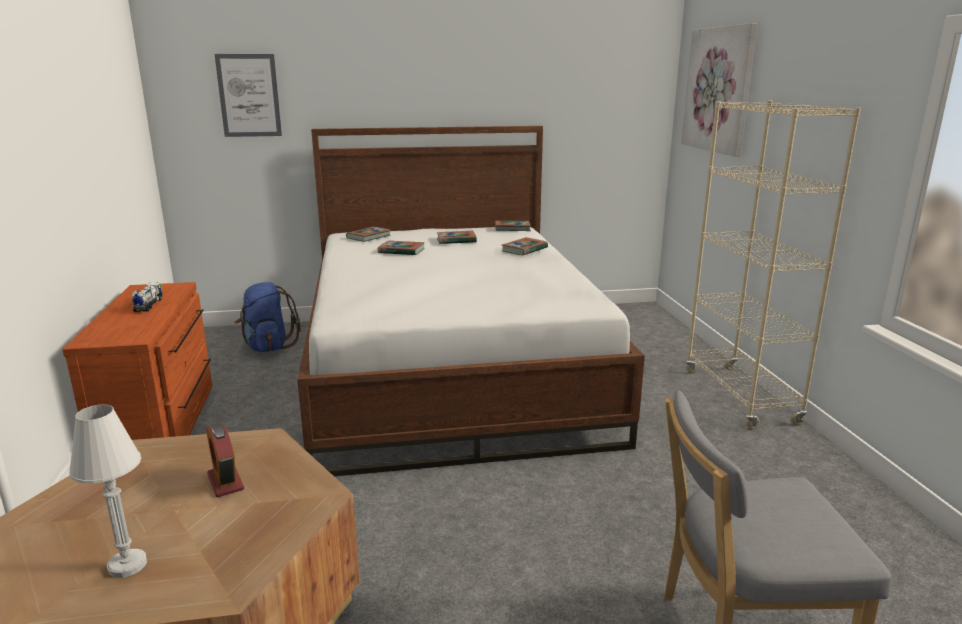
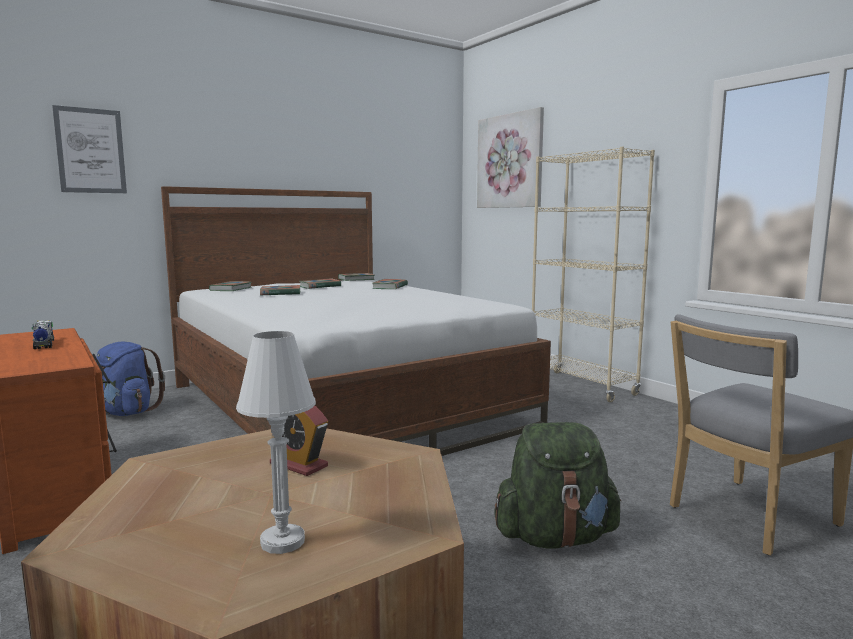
camera: 25 degrees left, 10 degrees down
none -> green backpack [494,422,621,549]

